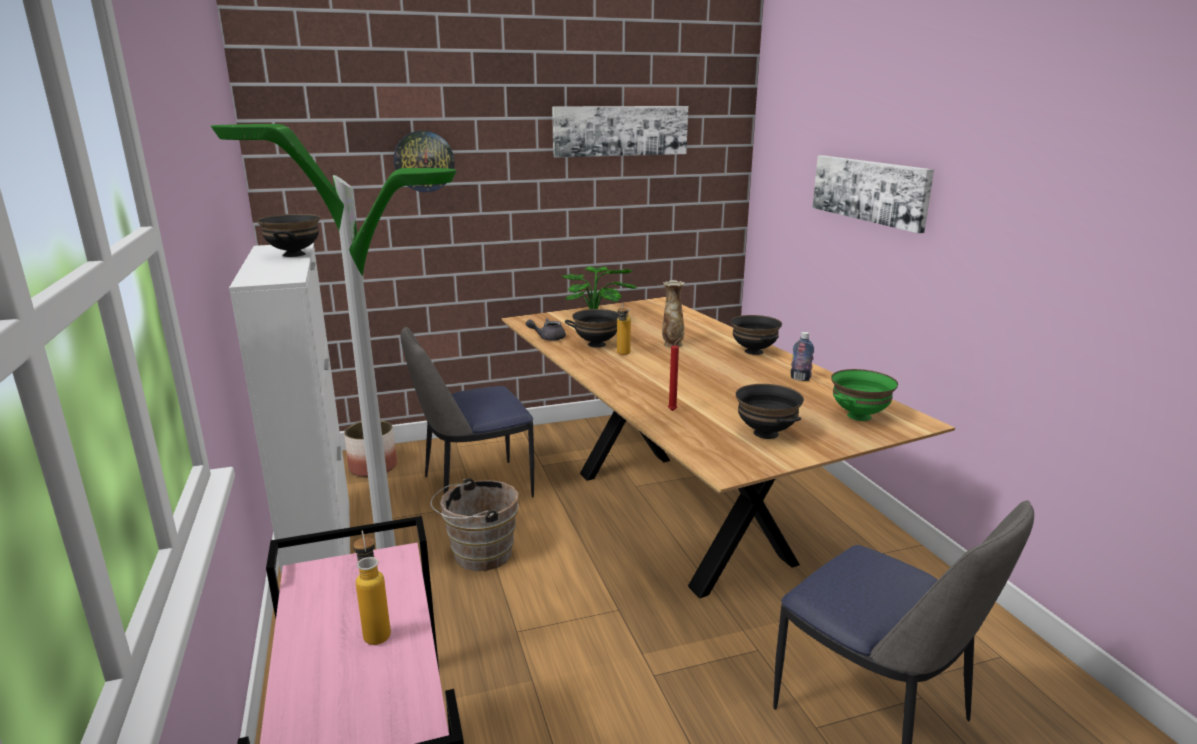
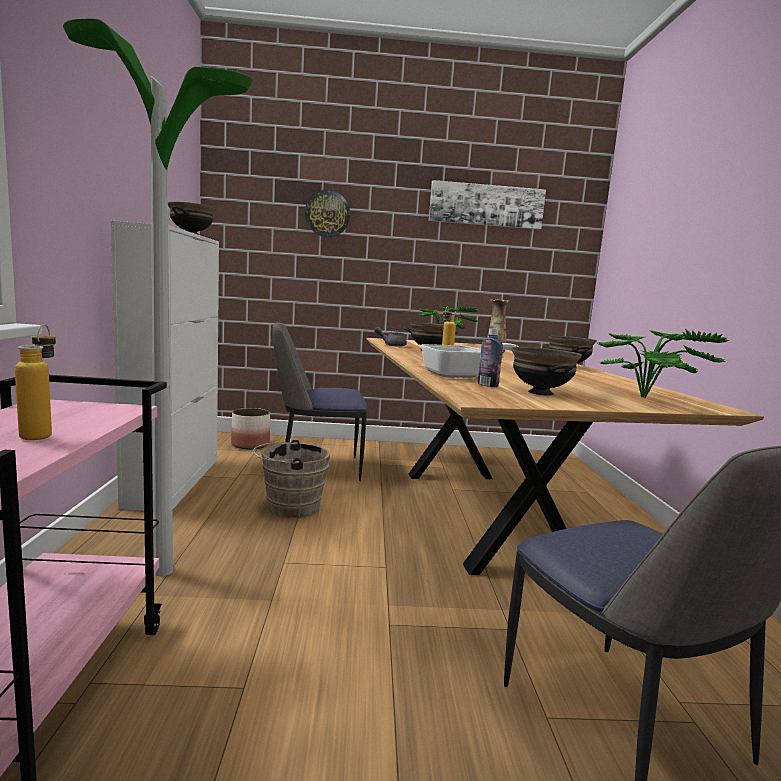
camera: 15 degrees right, 10 degrees down
red candle [668,338,681,411] -> frying pan [421,343,519,378]
bottle [790,332,814,381] -> bottle moved to [478,328,503,387]
picture [812,155,934,233] -> none
green bowl [831,369,898,421] -> potted plant [598,329,729,398]

